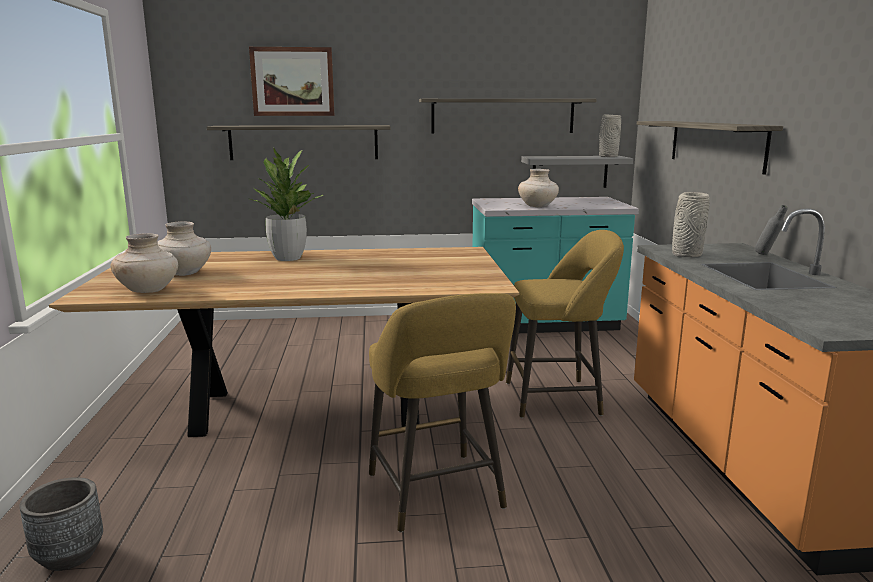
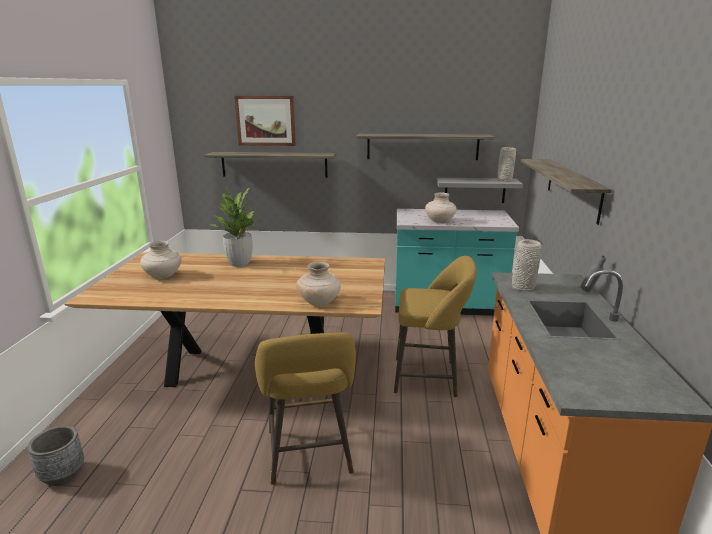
camera: 10 degrees right, 5 degrees up
beige vase [111,234,178,293] -> beige vase moved to [296,262,341,306]

